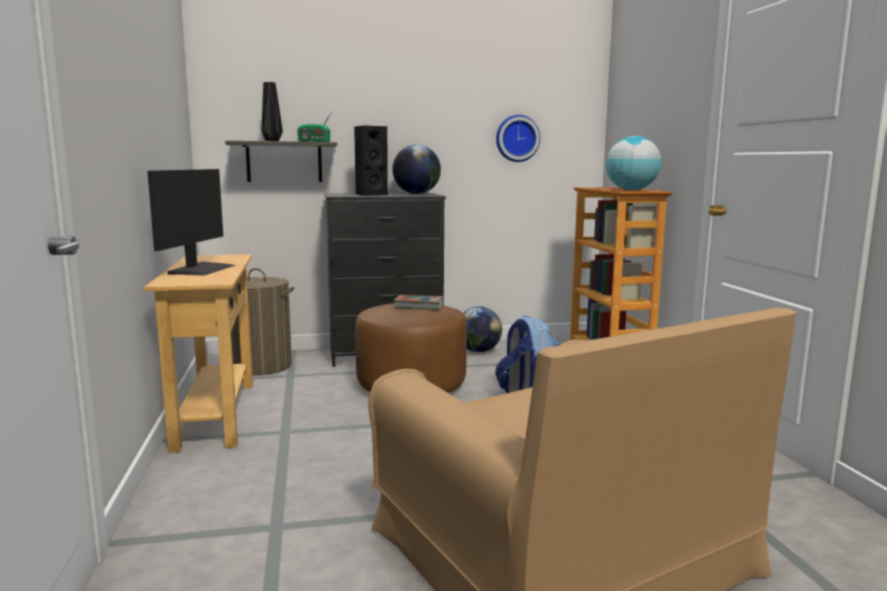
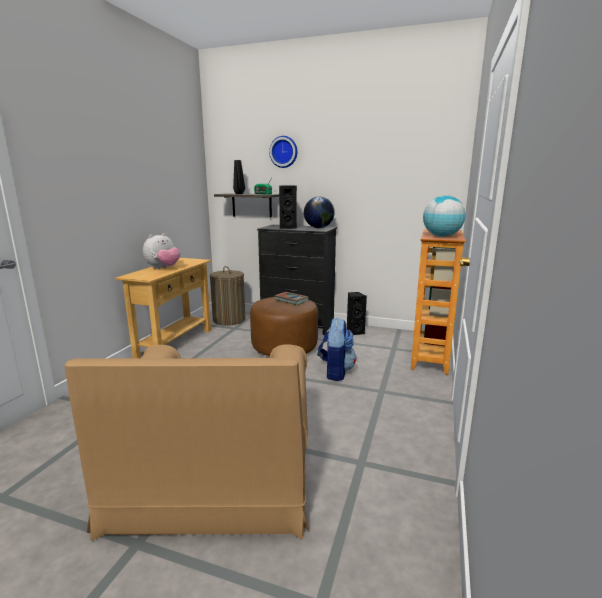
camera: 30 degrees right, 5 degrees up
monitor [147,169,236,276] -> plush toy [143,233,180,269]
globe [463,306,502,352] -> black speaker [347,292,367,335]
wall clock [496,115,540,162] -> wall clock moved to [269,136,298,168]

